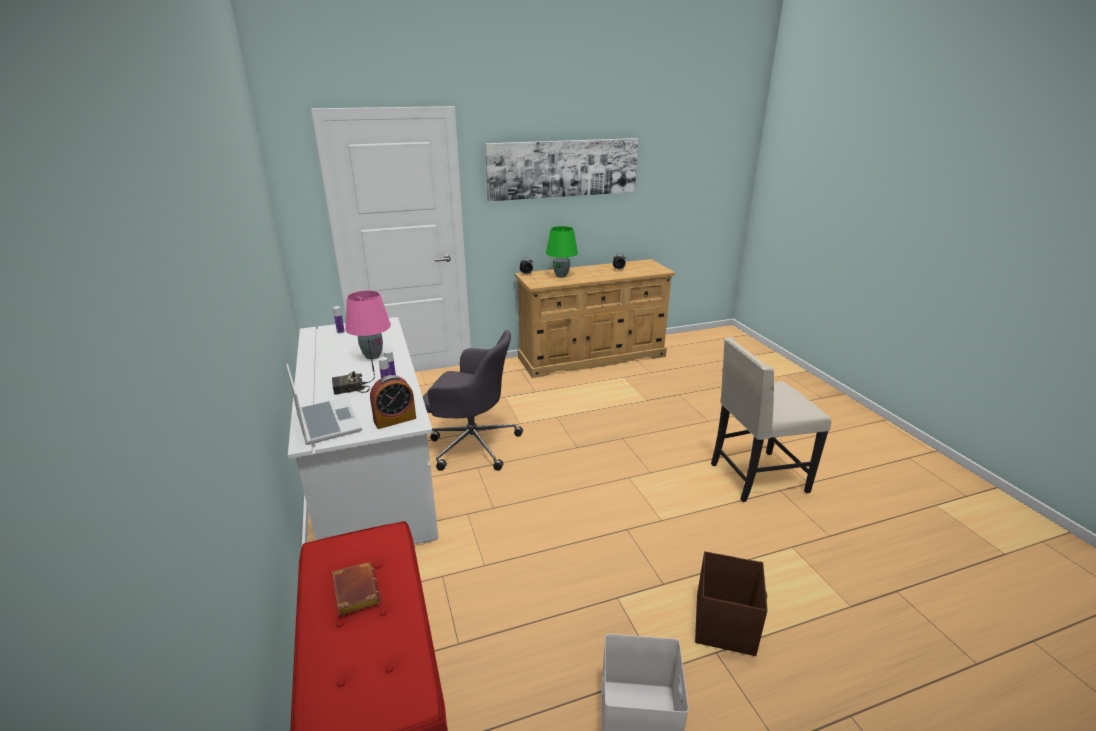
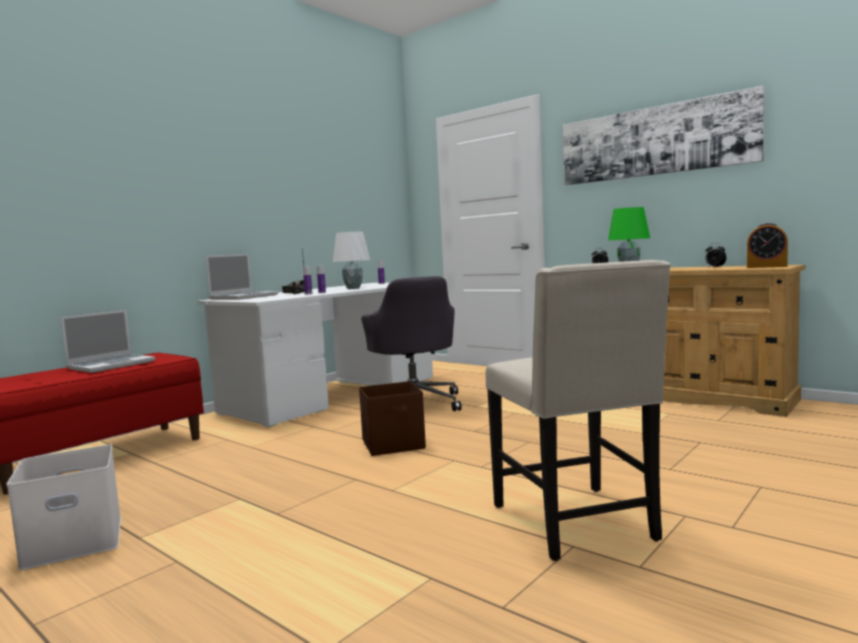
camera: 60 degrees right, 20 degrees down
brown book [332,562,381,616] -> laptop [61,310,155,373]
pink table lamp [345,291,391,359] -> white table lamp [333,232,370,289]
alarm clock [370,375,416,429] -> alarm clock moved to [747,223,788,268]
brown storage box [695,551,768,656] -> brown storage box moved to [359,381,426,456]
beige chair [711,337,831,502] -> beige chair turned 150 degrees counterclockwise [486,260,671,561]

